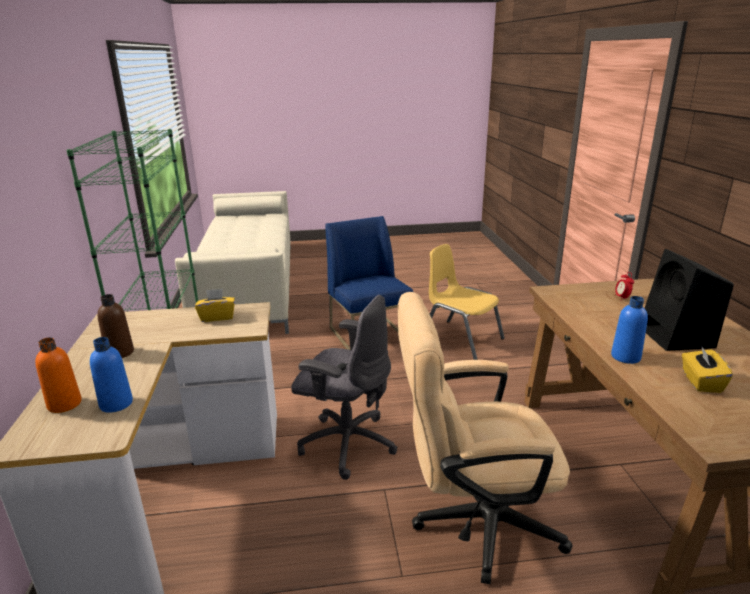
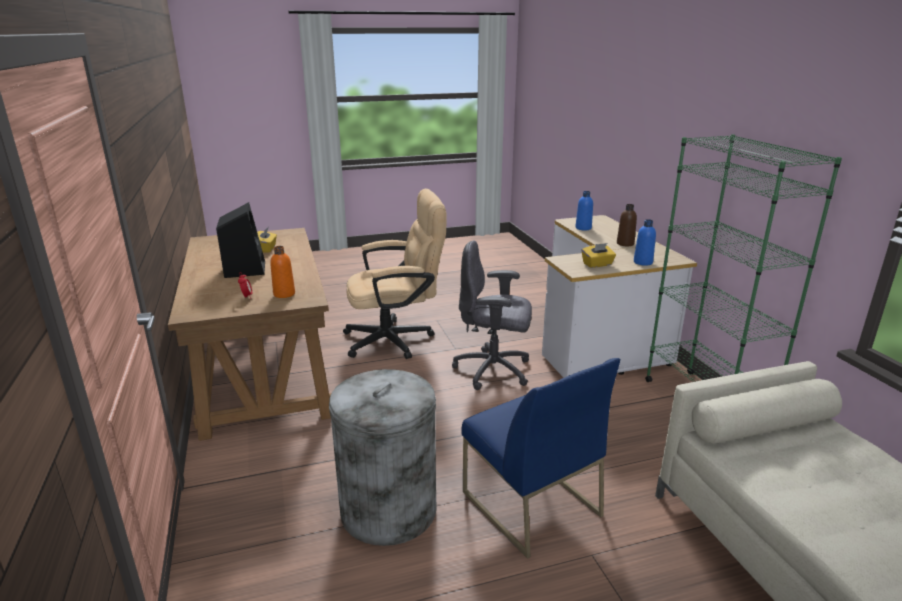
camera: 170 degrees right, 0 degrees up
orange bottle [35,337,82,413] -> orange bottle moved to [270,246,295,298]
yellow chair [429,244,505,360] -> grey trash can [329,369,436,546]
blue bottle [611,296,648,364] -> blue bottle moved to [634,219,656,266]

